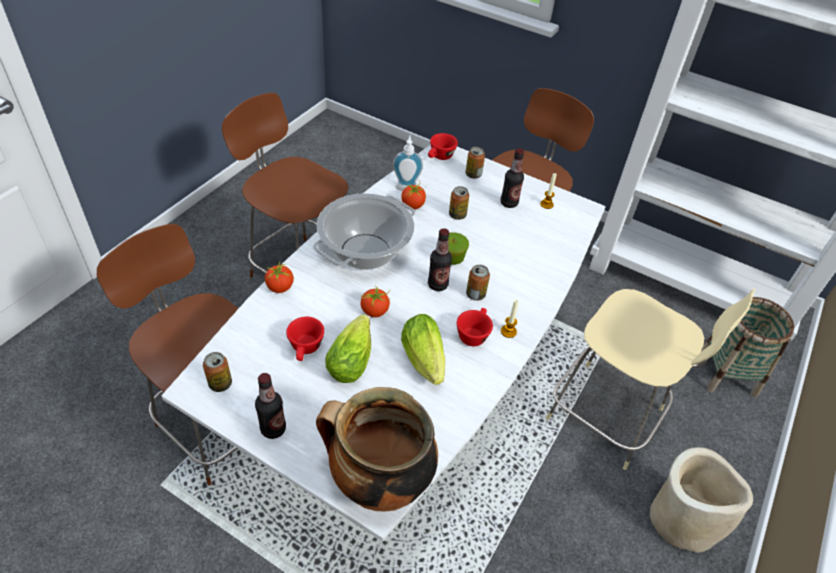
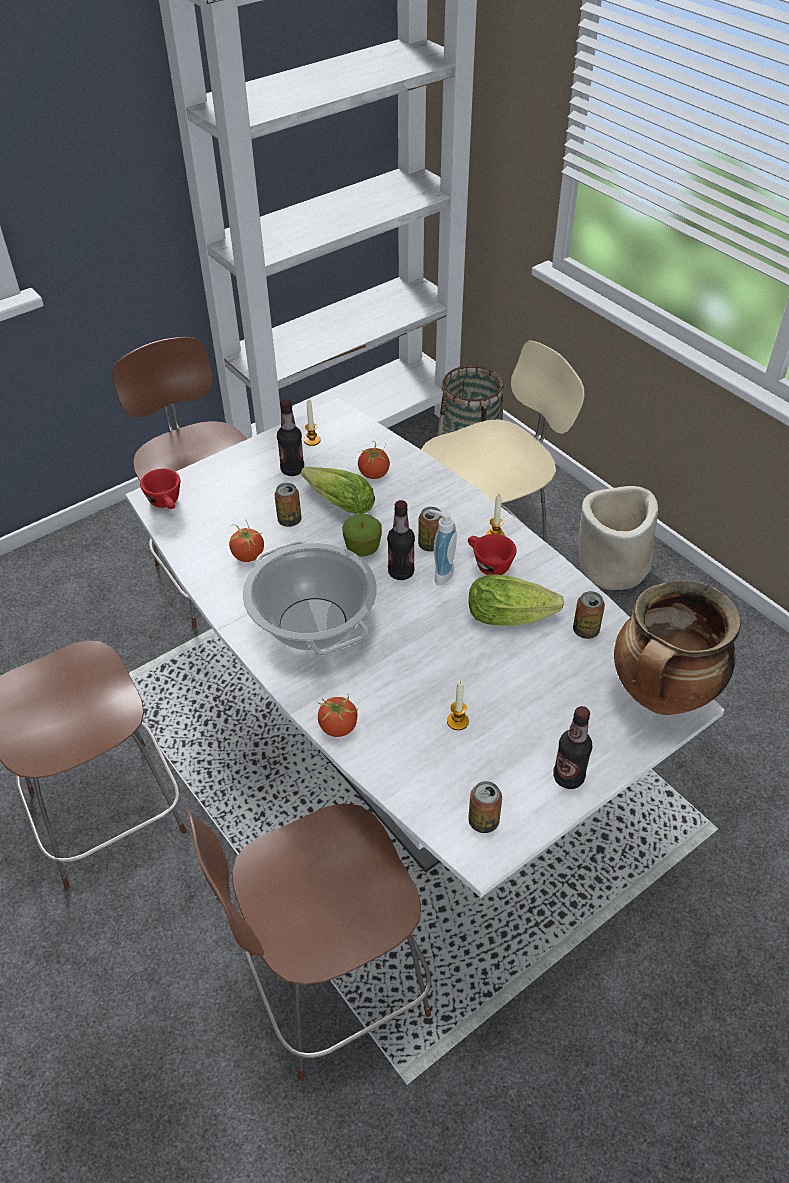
camera: 65 degrees left, 0 degrees up
red cup [286,317,324,361] -> candle [447,680,469,730]
lettuce [325,314,371,383] -> lettuce moved to [301,467,375,514]
tomato [360,286,391,317] -> tomato moved to [358,441,390,479]
soap dispenser [393,135,423,191] -> soap dispenser moved to [430,510,457,585]
can [465,147,485,179] -> can moved to [573,591,605,639]

